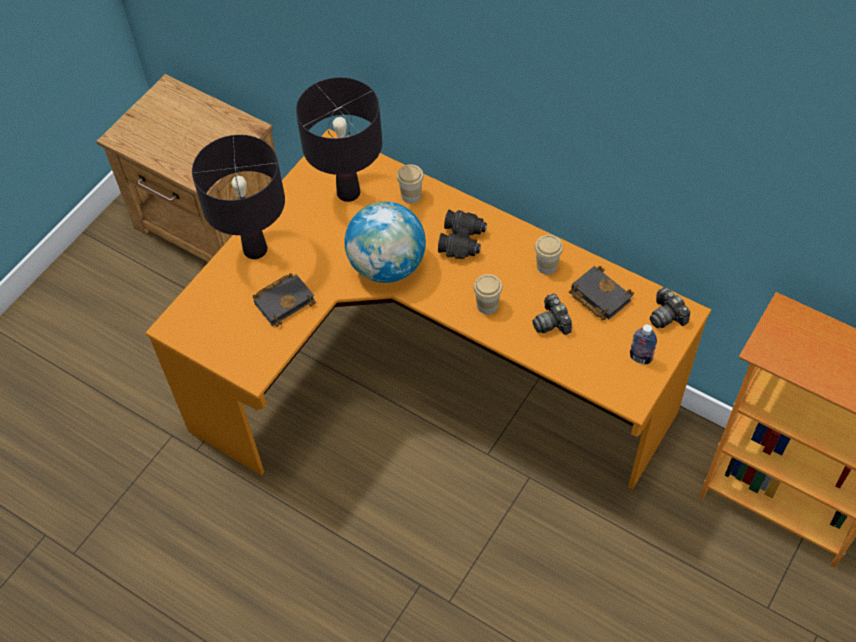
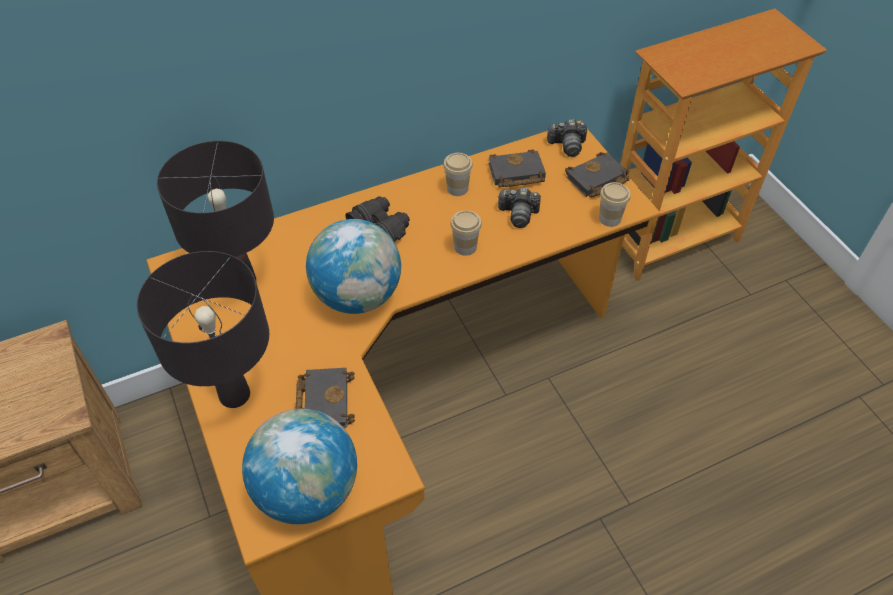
camera: 60 degrees left, 5 degrees down
cup [397,164,424,203] -> cup moved to [599,182,630,227]
bottle [630,324,657,364] -> black book [565,152,630,198]
none -> globe [242,409,357,524]

